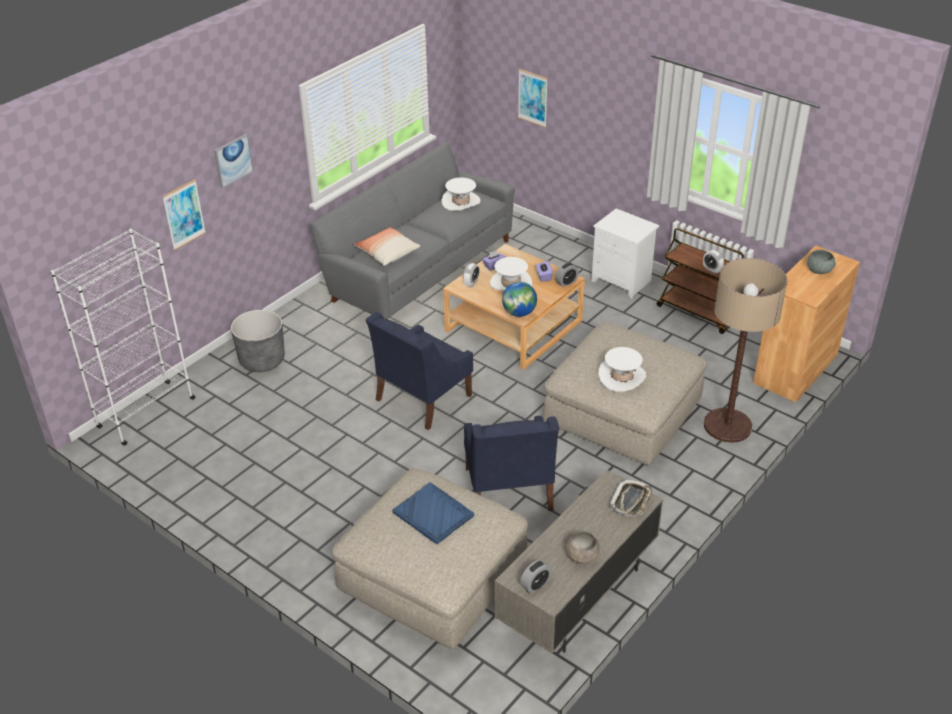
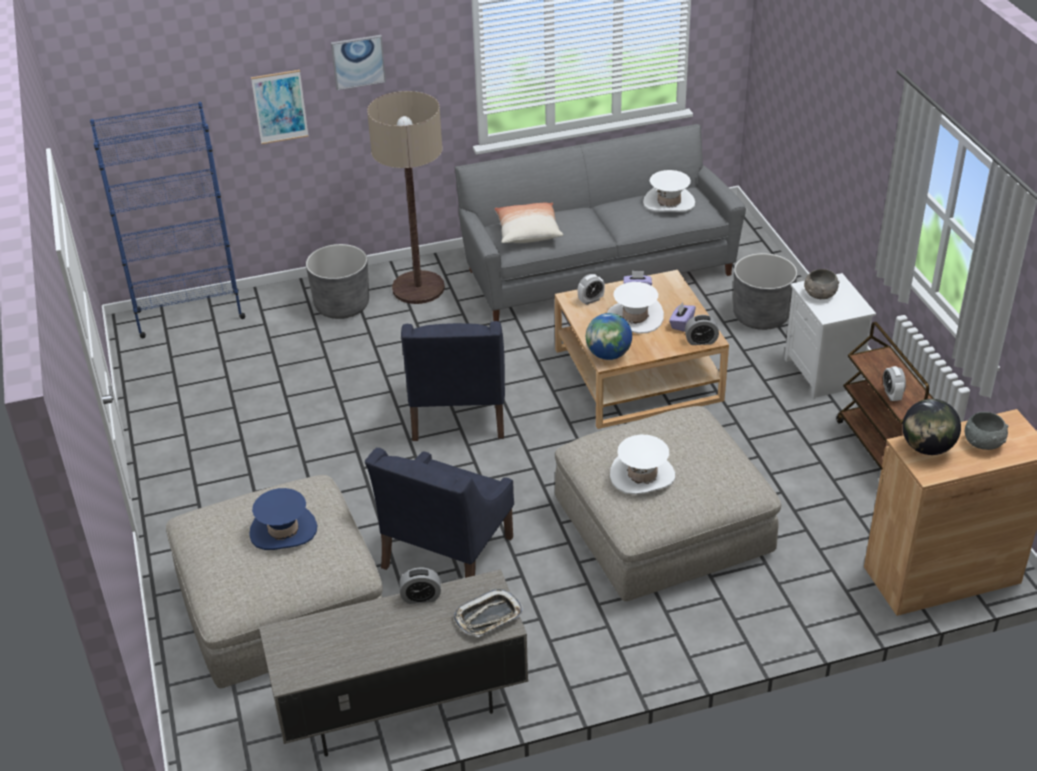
camera: 35 degrees right, 0 degrees up
white bookcase [51,228,196,446] -> blue bookcase [90,102,245,338]
blue armchair [366,312,473,430] -> blue armchair turned 75 degrees counterclockwise [401,321,505,441]
blue tray [392,482,474,544] -> blue hat [249,488,318,550]
picture [518,69,548,128] -> none
alarm clock [520,560,552,594] -> alarm clock moved to [399,568,441,604]
grey bowl [565,531,599,564] -> grey bowl moved to [804,269,840,299]
floor lamp [704,258,787,443] -> floor lamp moved to [367,91,445,304]
none -> grey planter [733,253,797,330]
none -> globe [902,399,961,455]

